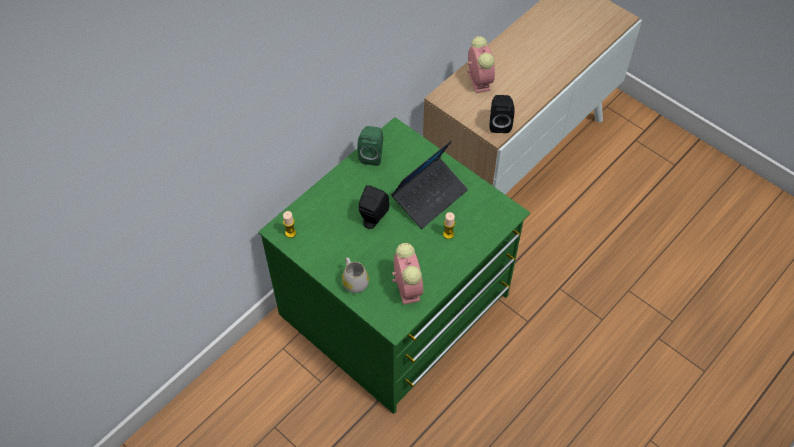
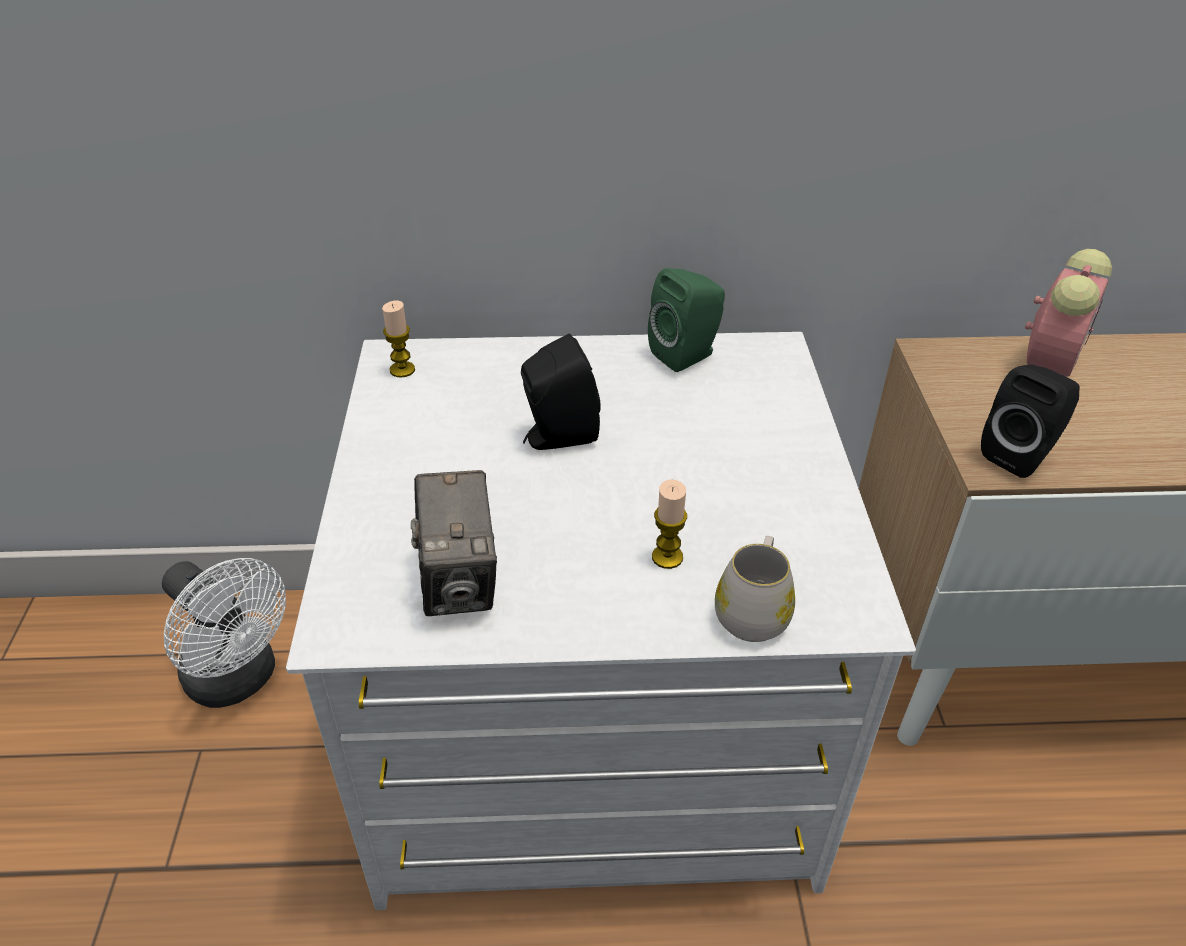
camera: 45 degrees right, 15 degrees down
green dresser [258,117,530,414] -> white dresser [286,332,916,910]
white mug [342,258,369,293] -> white mug moved to [715,536,795,642]
laptop [391,140,468,229] -> none
alarm clock [392,243,423,305] -> camera [411,470,497,616]
none -> white fan [162,558,286,708]

